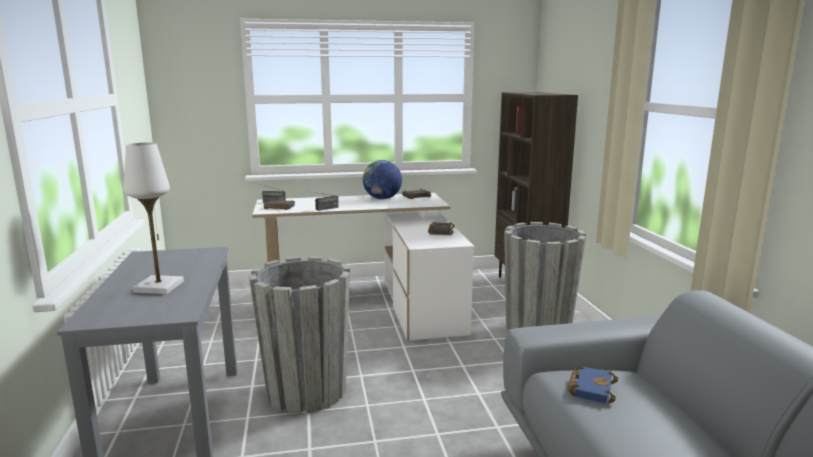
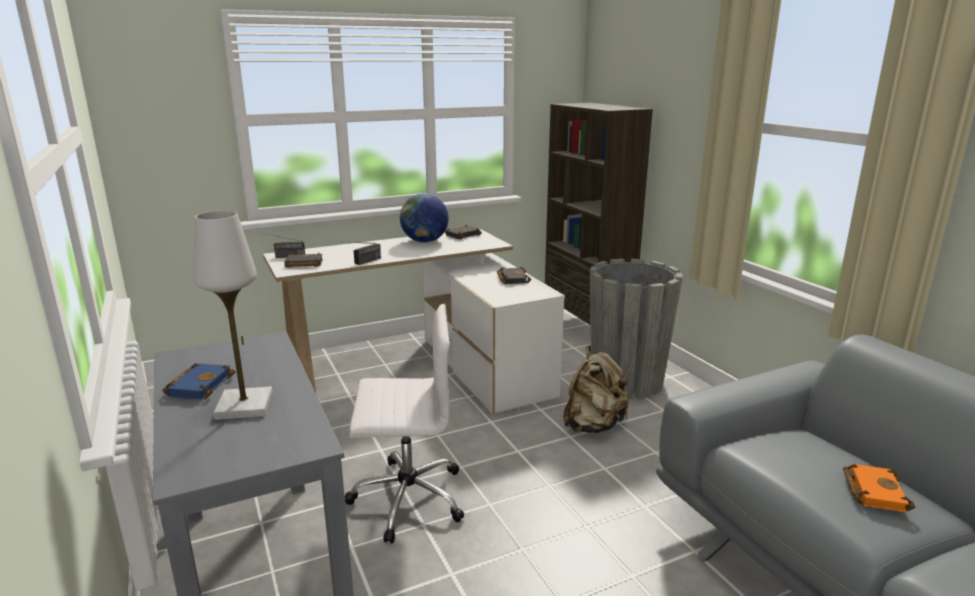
camera: 15 degrees left, 5 degrees up
grey planter [249,256,350,414] -> white office chair [345,304,464,544]
blue book [568,366,618,404] -> blue book moved to [162,363,235,400]
none -> beige backpack [563,345,629,433]
none -> orange book [843,464,915,512]

